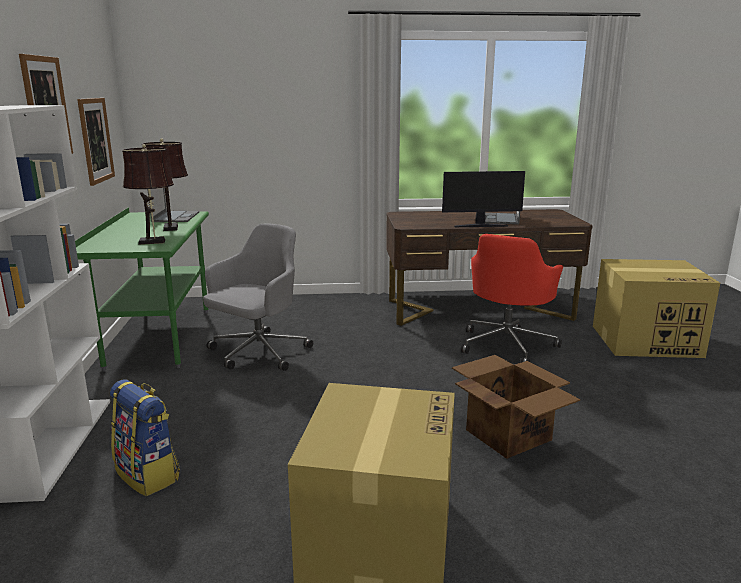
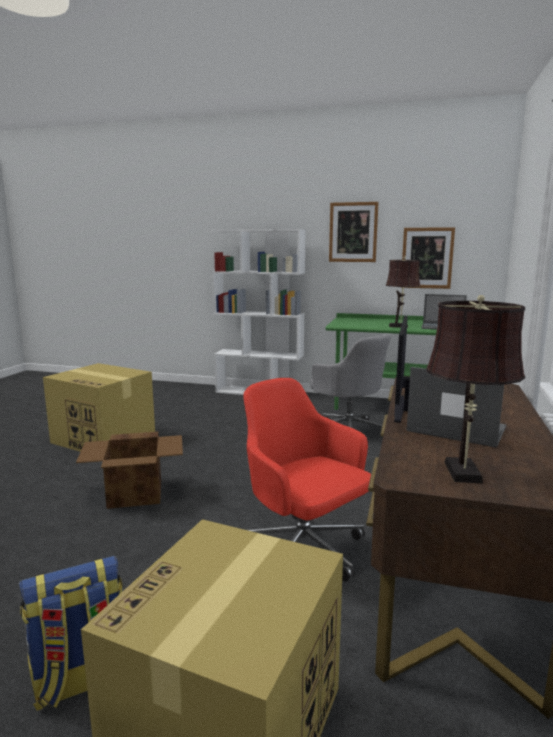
camera: 110 degrees right, 5 degrees down
backpack [110,379,180,496] -> backpack moved to [19,556,123,711]
brown table lamp [122,144,174,245] -> brown table lamp moved to [426,295,525,483]

